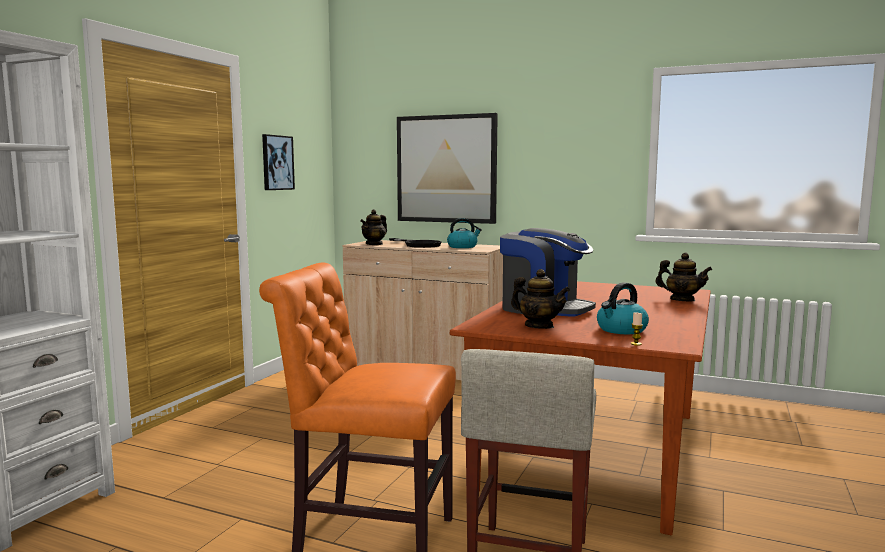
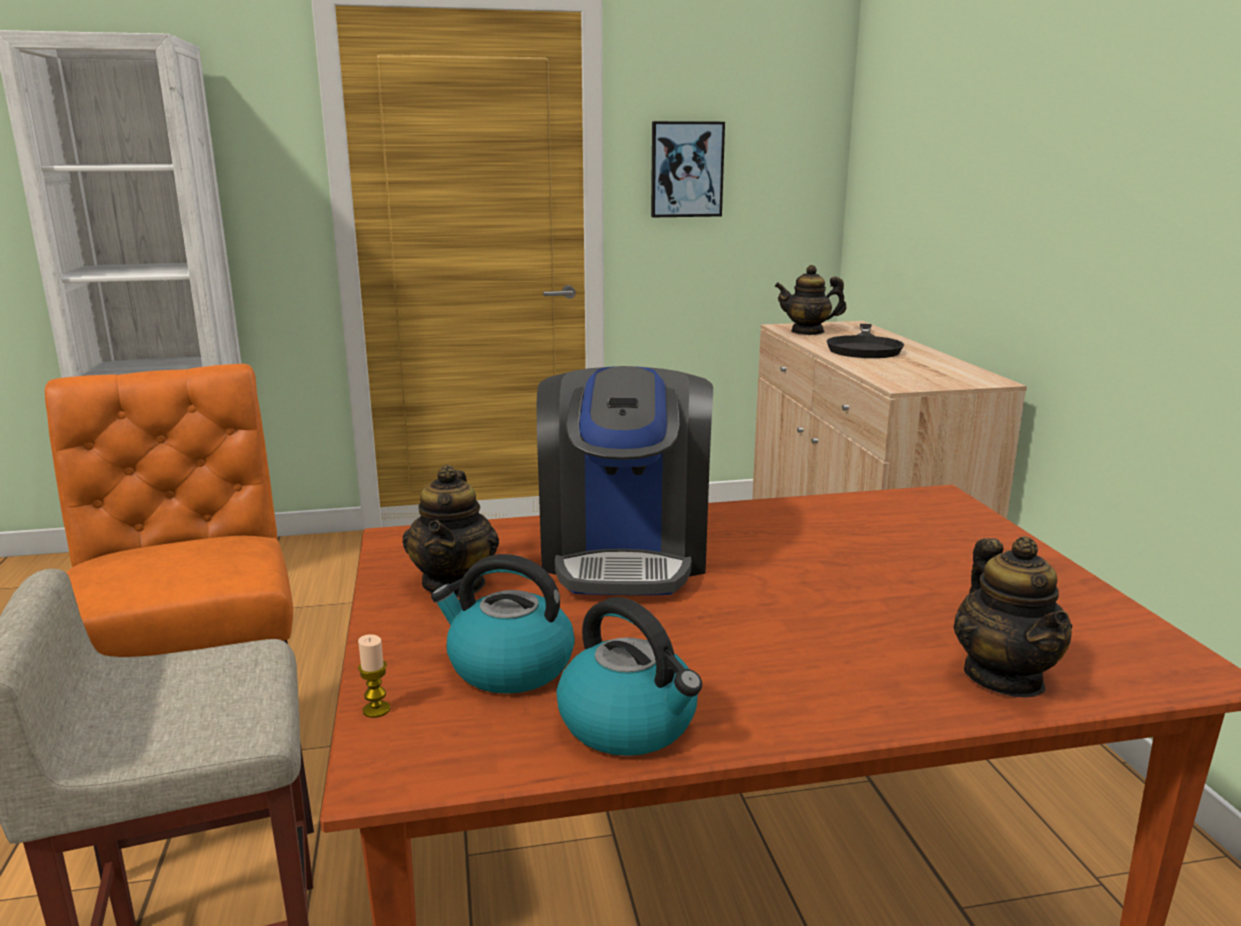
camera: 55 degrees right, 10 degrees up
picture [397,113,498,224] -> none
kettle [447,218,482,248] -> kettle moved to [556,597,702,756]

